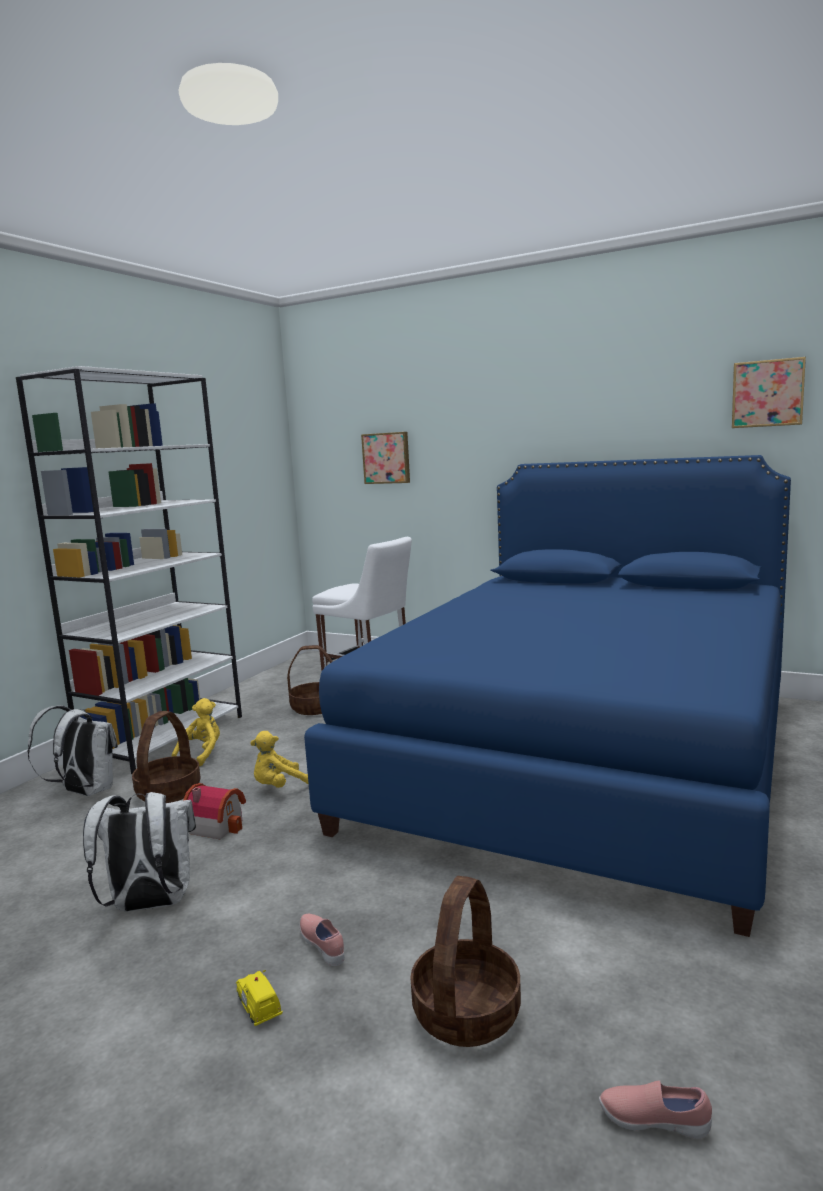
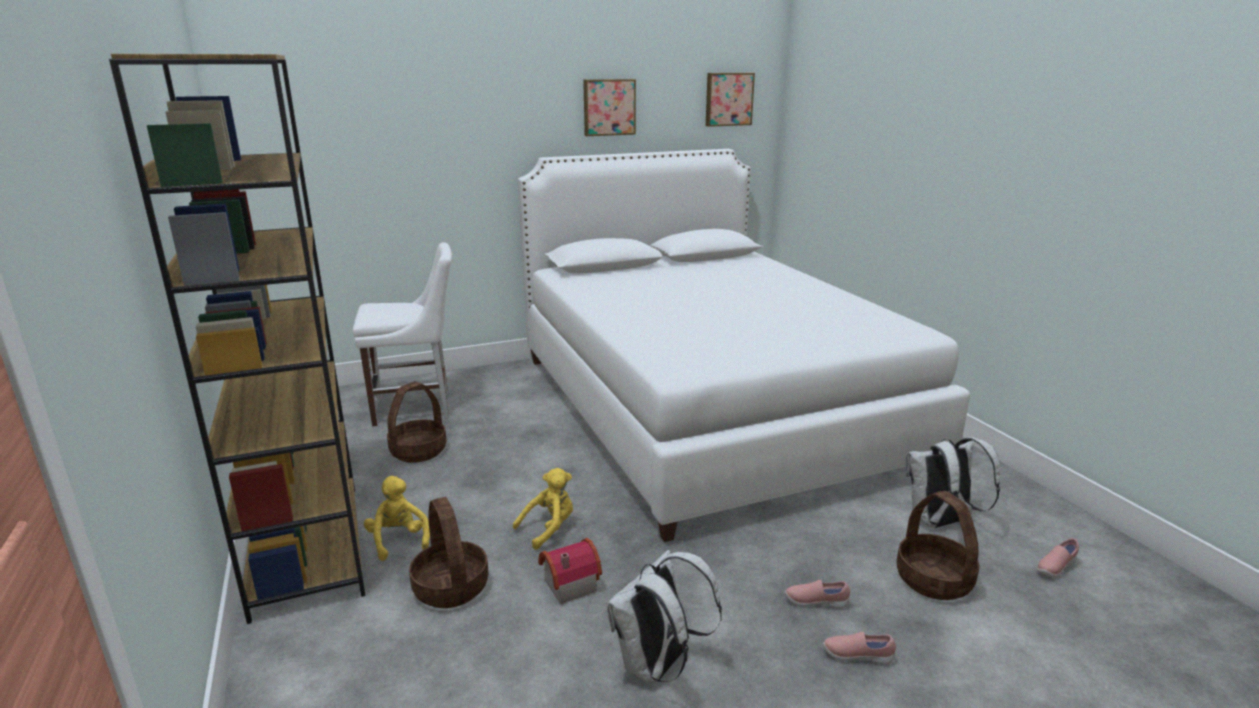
camera: 50 degrees left, 10 degrees up
white bookcase [16,366,242,774] -> brown bookcase [109,54,365,624]
white backpack [27,705,118,796] -> white backpack moved to [906,437,1000,528]
yellow toy car [236,970,282,1026] -> pink shoe [823,632,896,664]
yellow plush toy [250,731,309,788] -> yellow plush toy turned 135 degrees counterclockwise [513,468,573,550]
blue bed [304,455,791,937] -> white bed [518,149,970,542]
picture [361,432,410,484] -> picture moved to [583,79,636,136]

